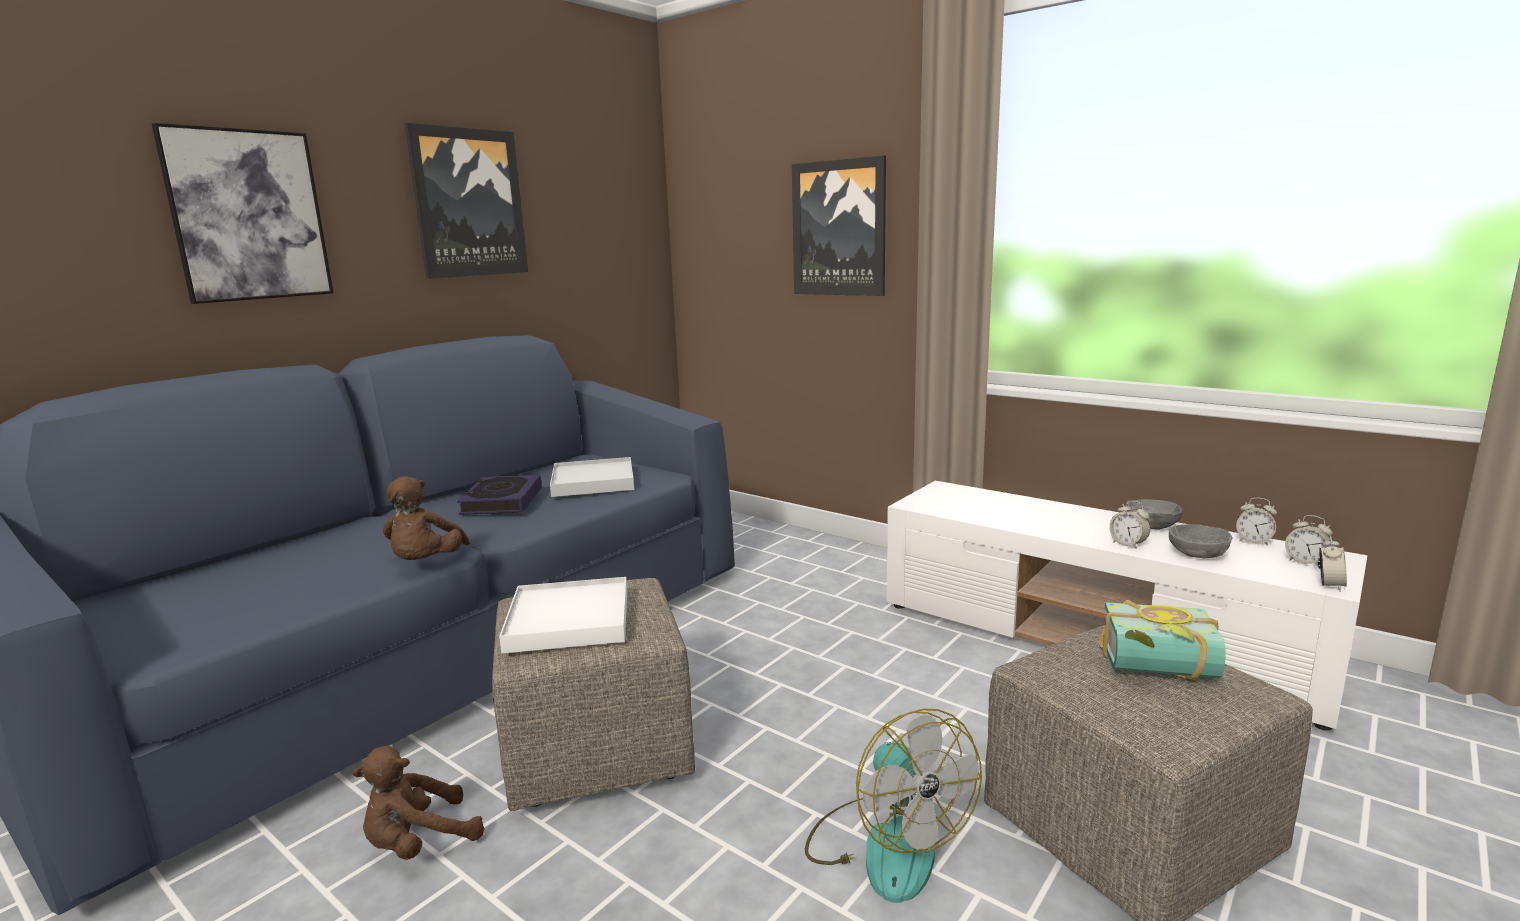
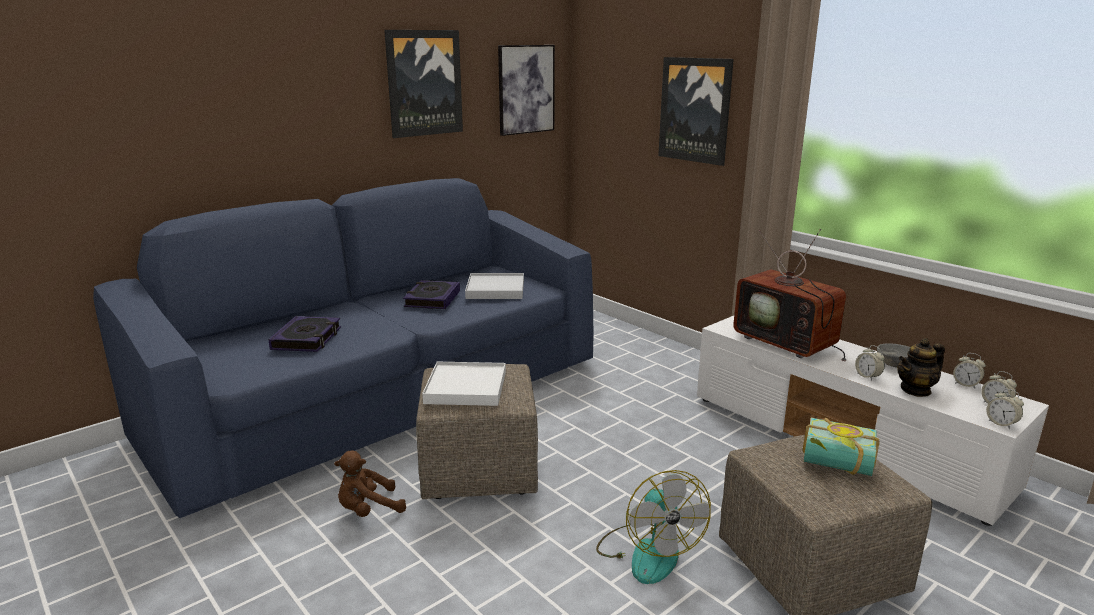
camera: 10 degrees right, 5 degrees up
picture [152,123,334,304] -> picture moved to [498,45,555,136]
brown plush toy [383,476,470,560] -> none
grey bowl [1169,524,1232,558] -> teapot [897,338,945,397]
alarm clock [1318,535,1347,591] -> alarm clock turned 105 degrees clockwise [986,389,1024,429]
none -> book [269,316,341,352]
none -> television [733,229,846,362]

